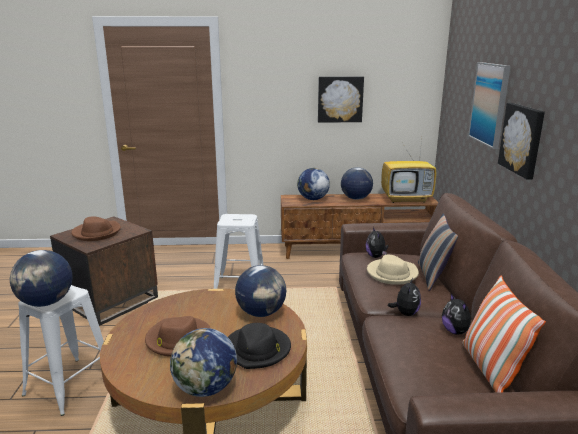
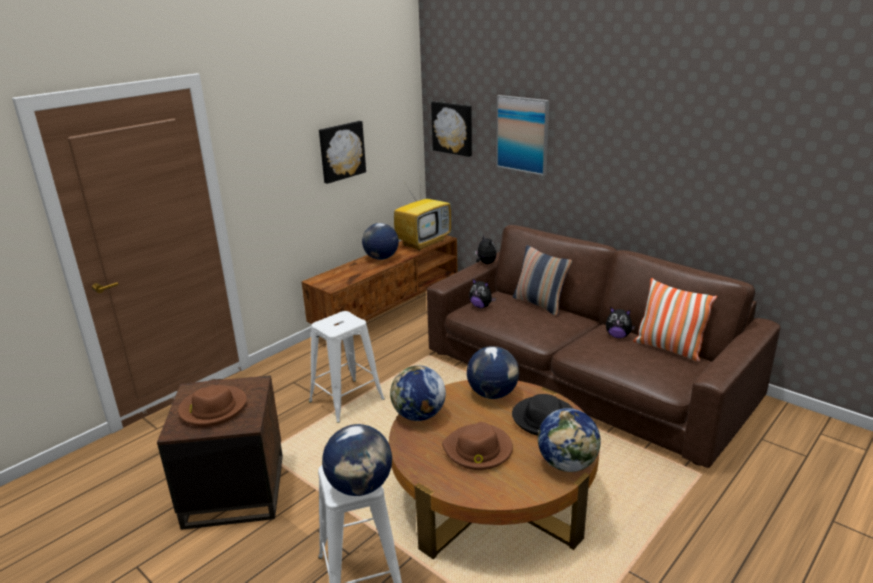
camera: 45 degrees left, 5 degrees up
globe [297,168,330,200] -> globe moved to [390,366,446,421]
beige hat [367,255,419,285] -> none
plush toy [388,278,421,316] -> plush toy moved to [475,235,497,264]
picture [498,103,545,180] -> picture moved to [431,101,472,157]

